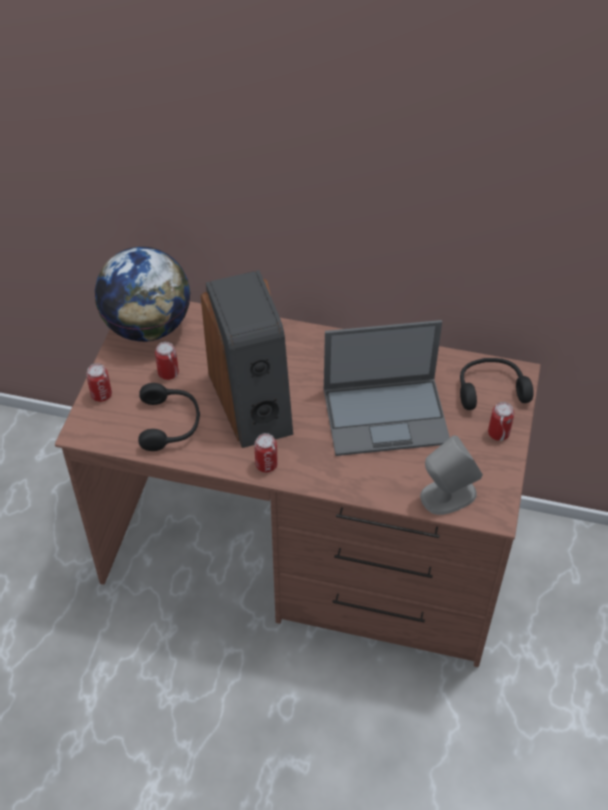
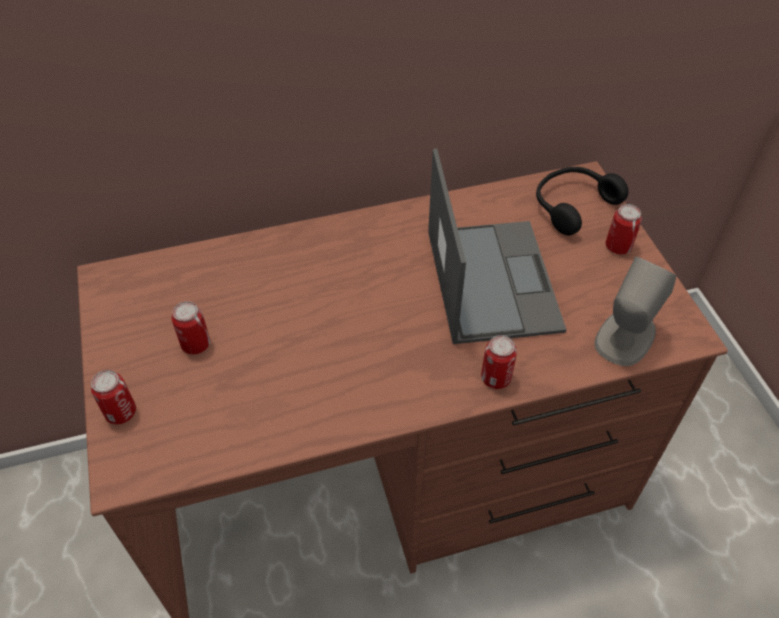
camera: 30 degrees left, 0 degrees up
globe [95,247,190,342] -> none
black headphones [138,383,200,451] -> none
speaker [200,270,293,448] -> none
can [254,433,278,473] -> can moved to [481,335,517,389]
laptop [324,320,450,456] -> laptop turned 60 degrees counterclockwise [428,148,567,344]

